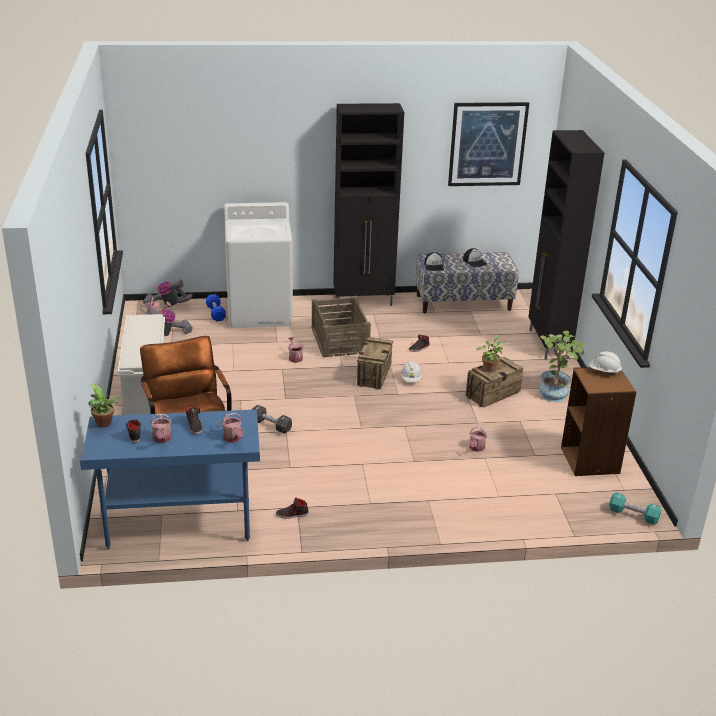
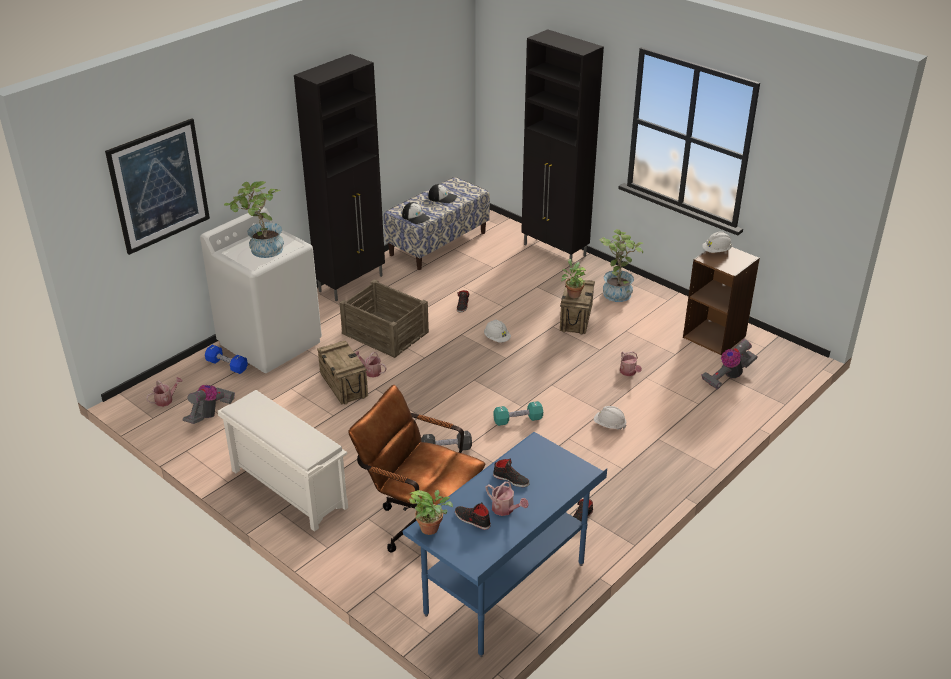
camera: 40 degrees left, 5 degrees up
vacuum cleaner [143,279,193,307] -> vacuum cleaner moved to [701,339,758,389]
watering can [221,413,244,442] -> none
crate [357,337,393,389] -> crate moved to [317,341,368,404]
picture [448,102,529,186] -> picture moved to [105,118,210,255]
turquoise dumbbell [609,492,661,525] -> turquoise dumbbell moved to [493,401,543,426]
none -> potted plant [224,181,284,258]
none -> white hard hat [594,406,627,430]

